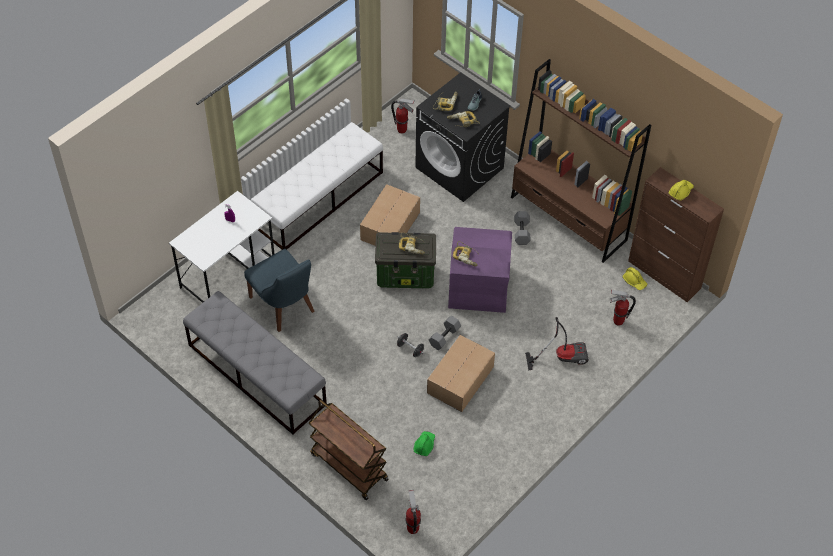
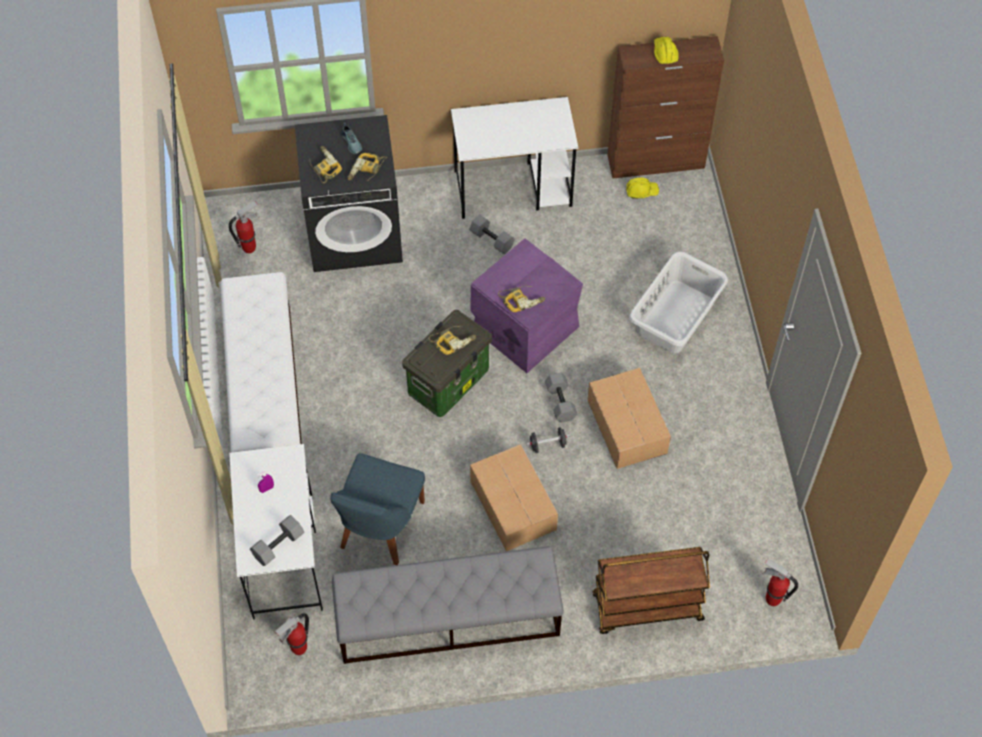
camera: 50 degrees left, 5 degrees up
blue chair [244,249,315,332] -> blue chair turned 105 degrees clockwise [330,453,425,565]
cardboard box [360,184,420,246] -> cardboard box moved to [470,444,558,551]
green hard hat [414,431,435,456] -> none
brown bookcase [511,59,651,263] -> white desk [451,97,578,219]
vacuum cleaner [525,317,589,370] -> grey laundry basket [629,251,728,353]
fire extinguisher [610,290,636,326] -> fire extinguisher moved to [274,613,309,655]
none -> grey dumbbell [250,515,305,566]

